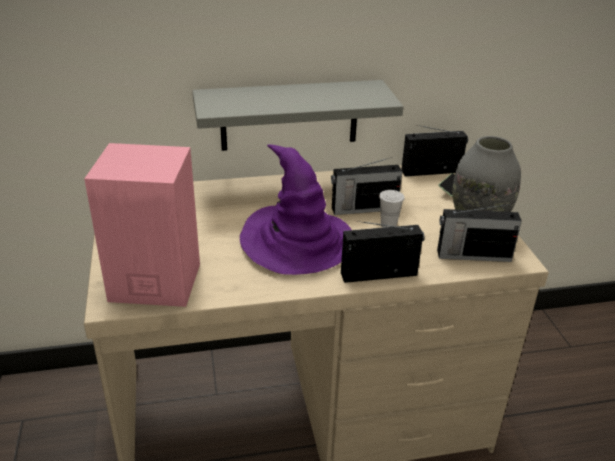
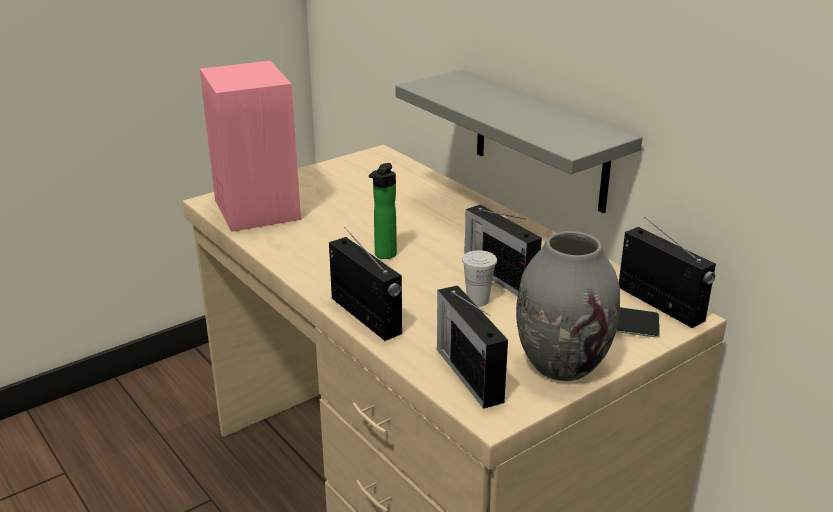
camera: 65 degrees right, 5 degrees down
purple hat [240,144,352,275] -> bottle [369,163,397,259]

